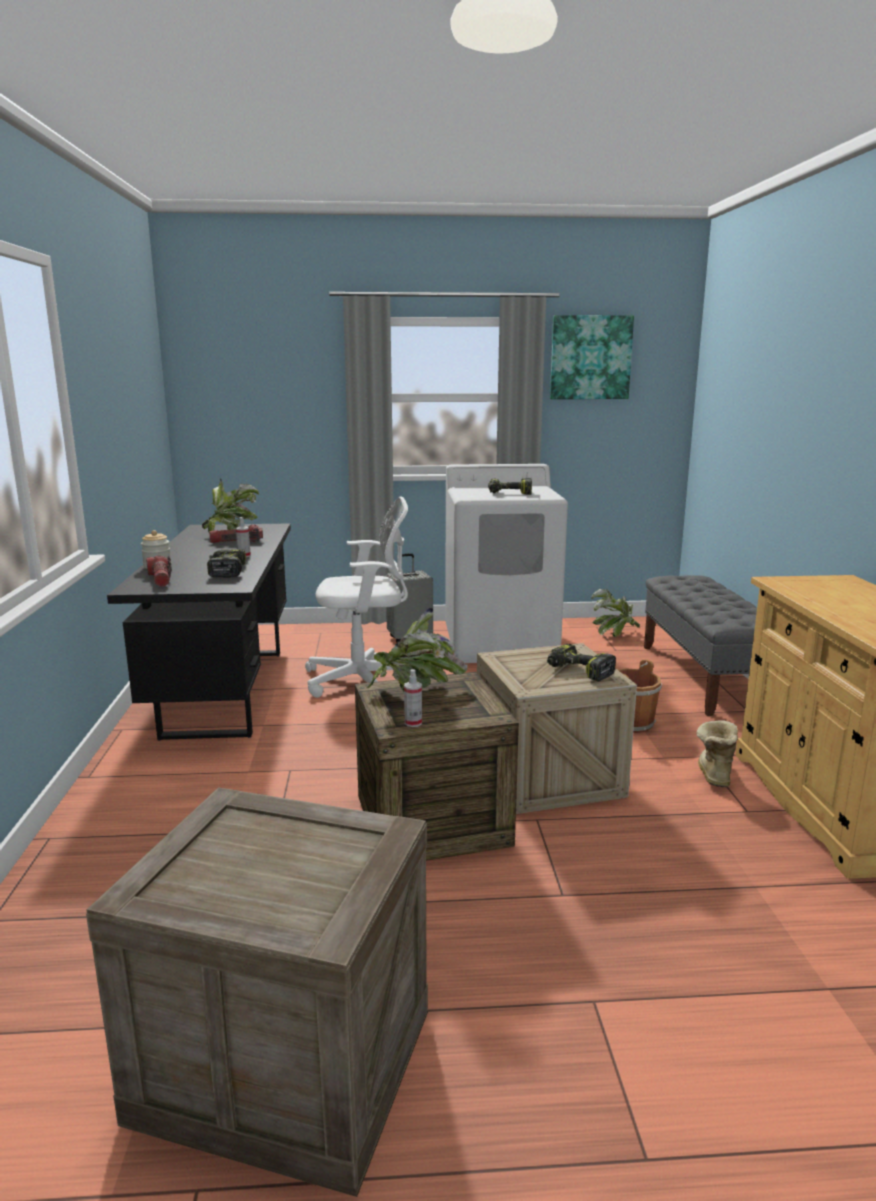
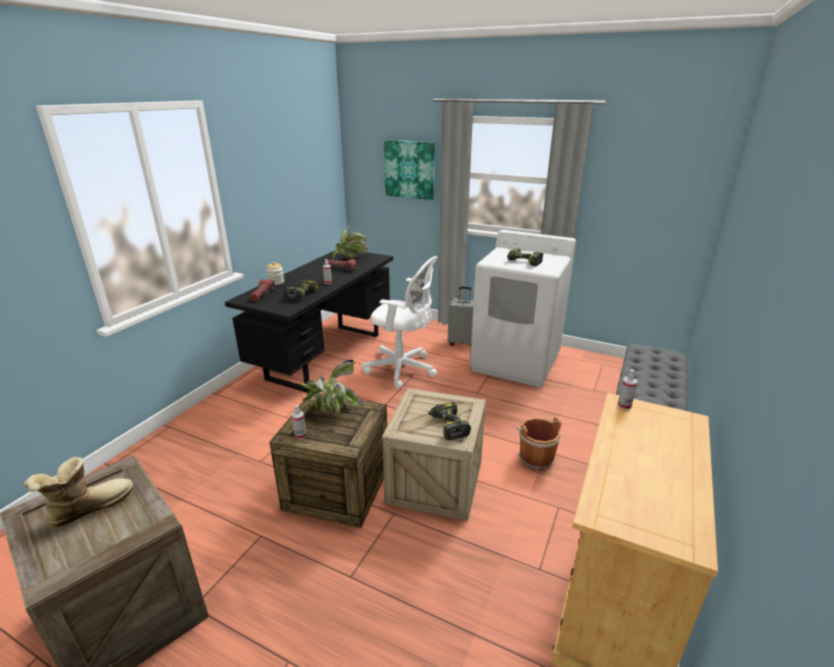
camera: 30 degrees right, 10 degrees up
picture [550,315,634,399] -> picture moved to [384,140,435,200]
potted plant [591,589,640,638] -> none
boot [697,720,738,787] -> boot moved to [24,457,134,527]
none -> spray bottle [618,369,637,410]

